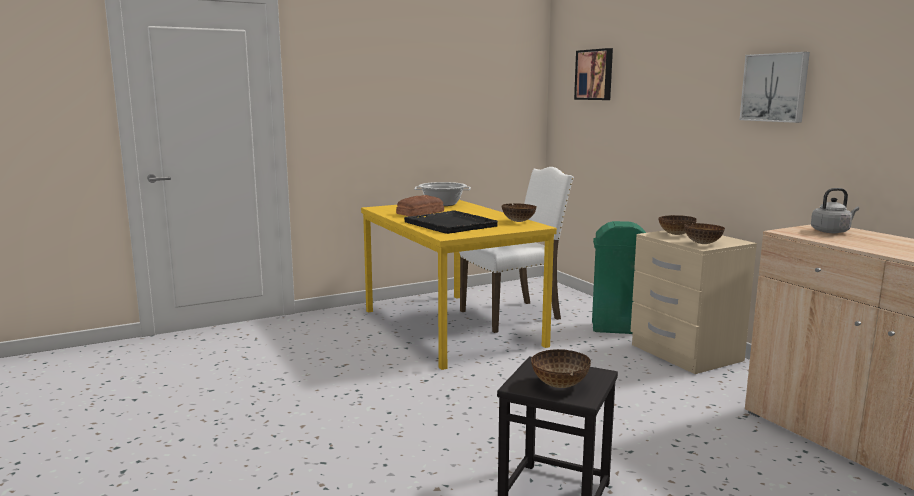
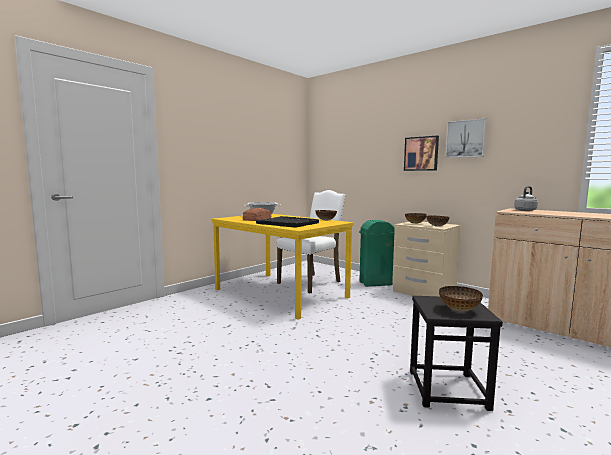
camera: 20 degrees left, 5 degrees down
picture [574,48,613,100] -> picture moved to [404,136,439,171]

